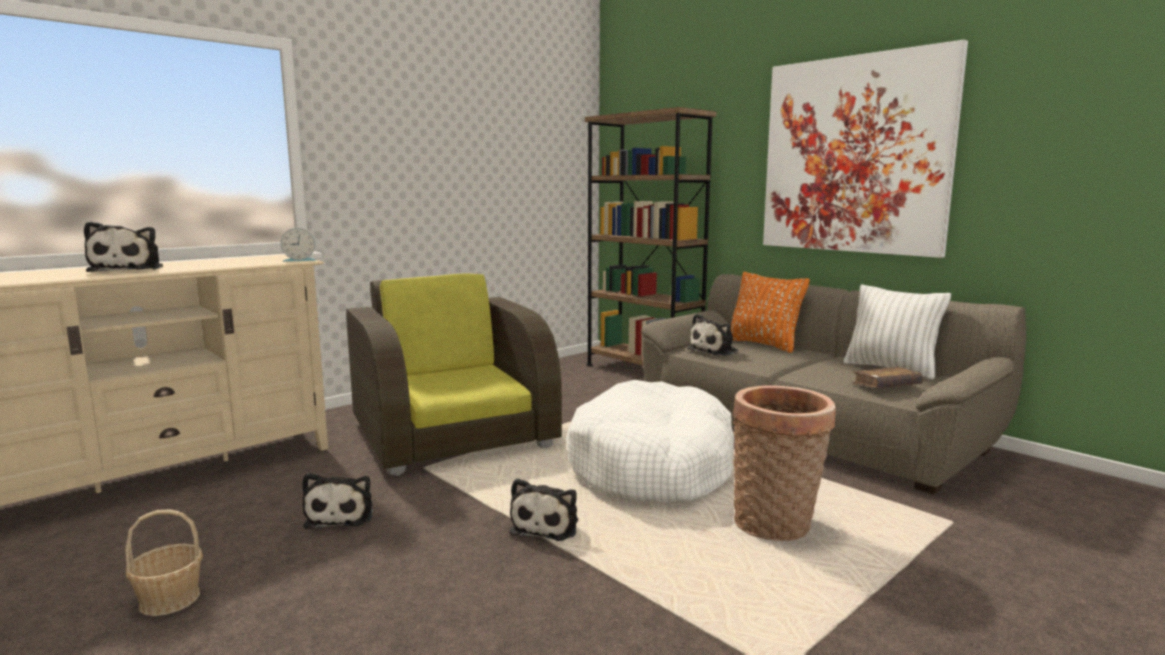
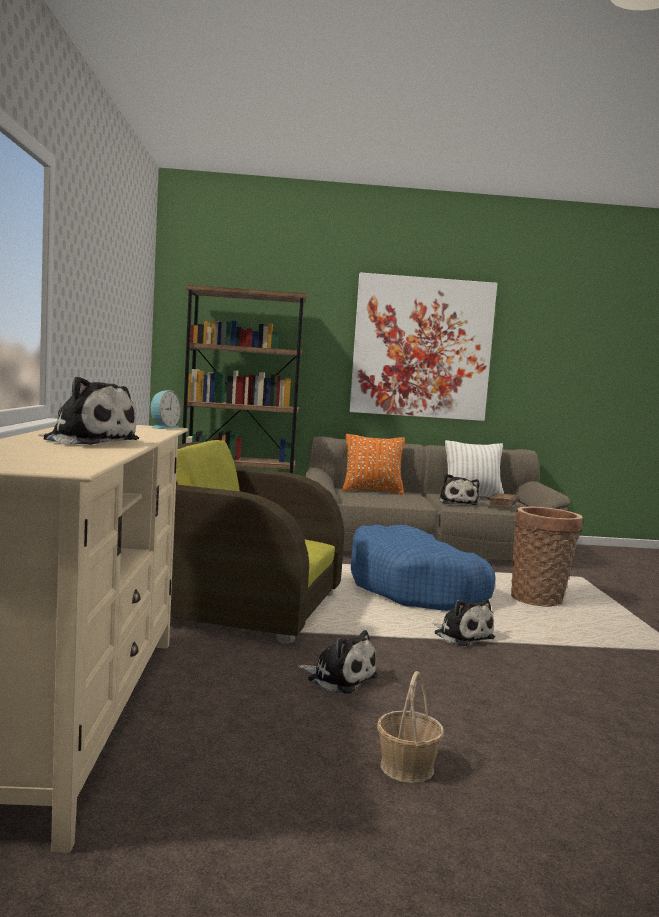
camera: 50 degrees left, 5 degrees down
white dog bed [566,380,734,503] -> blue dog bed [351,524,495,611]
plush toy [687,314,738,356] -> plush toy moved to [440,474,480,505]

